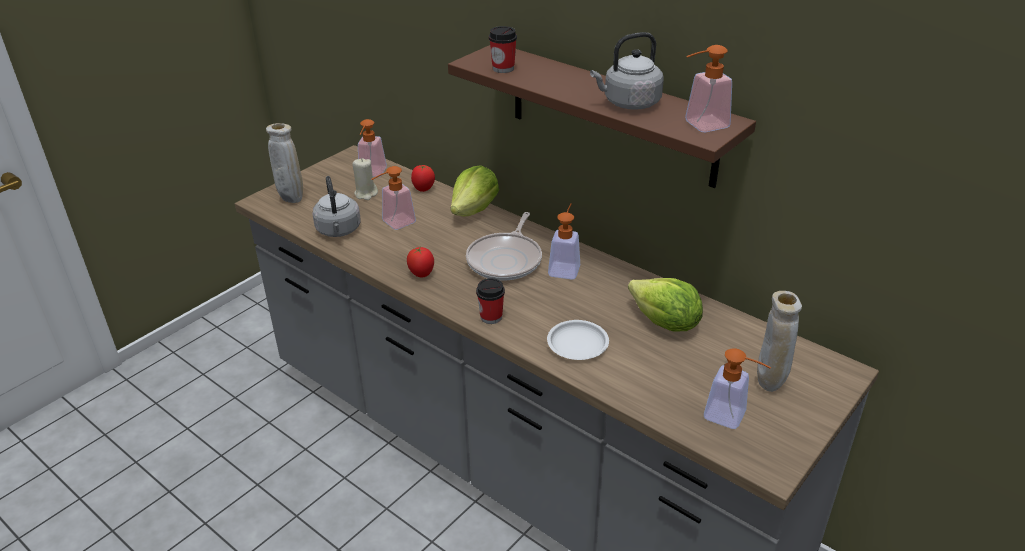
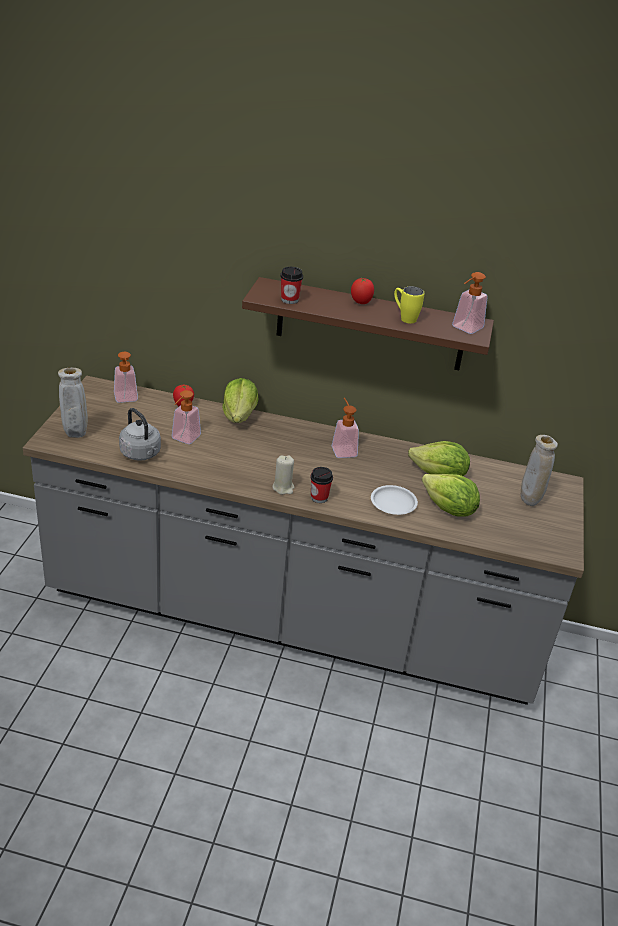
camera: 30 degrees left, 0 degrees up
beige candle [352,158,378,200] -> beige candle moved to [272,455,294,495]
tomato [407,247,434,277] -> tomato moved to [351,278,374,304]
frying pan [466,212,542,280] -> none
grey kettle [590,32,664,110] -> yellow mug [394,286,425,324]
soap dispenser [704,348,771,429] -> none
none -> lettuce [422,474,480,517]

